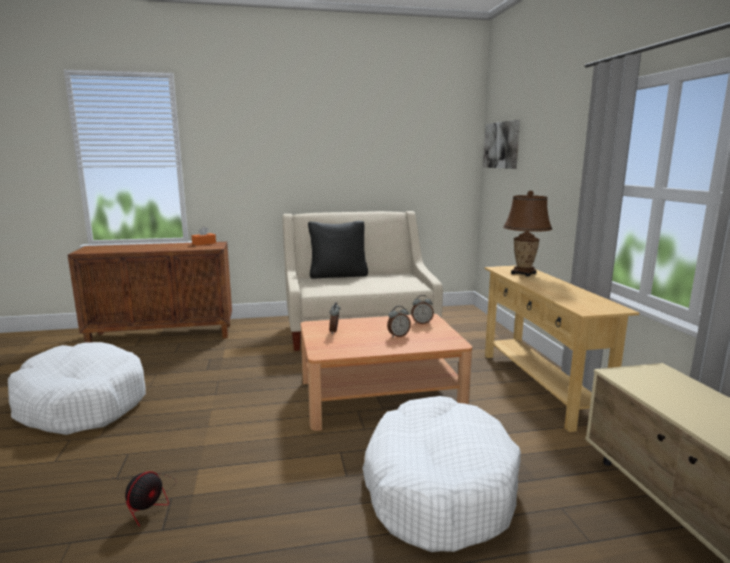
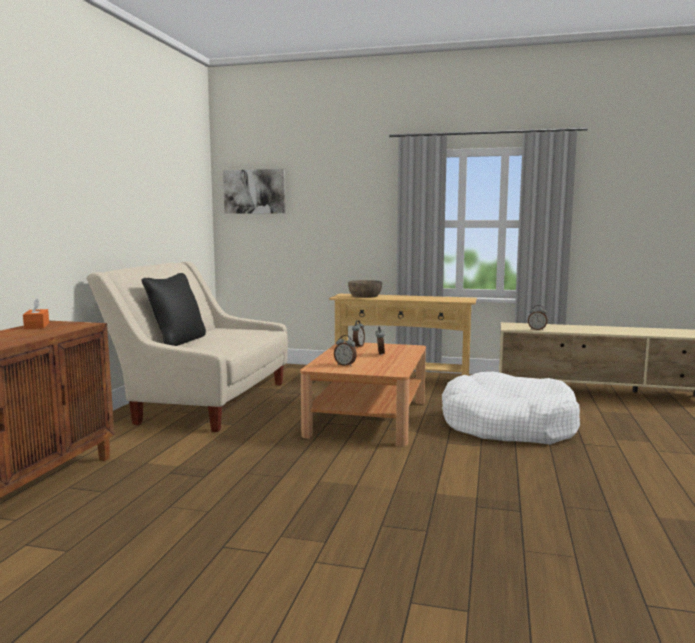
camera: 65 degrees left, 5 degrees down
white dog bed [8,342,146,435] -> none
fan [110,471,177,527] -> none
brown table lamp [503,190,552,277] -> brown bowl [348,280,382,298]
none -> alarm clock [528,305,548,330]

